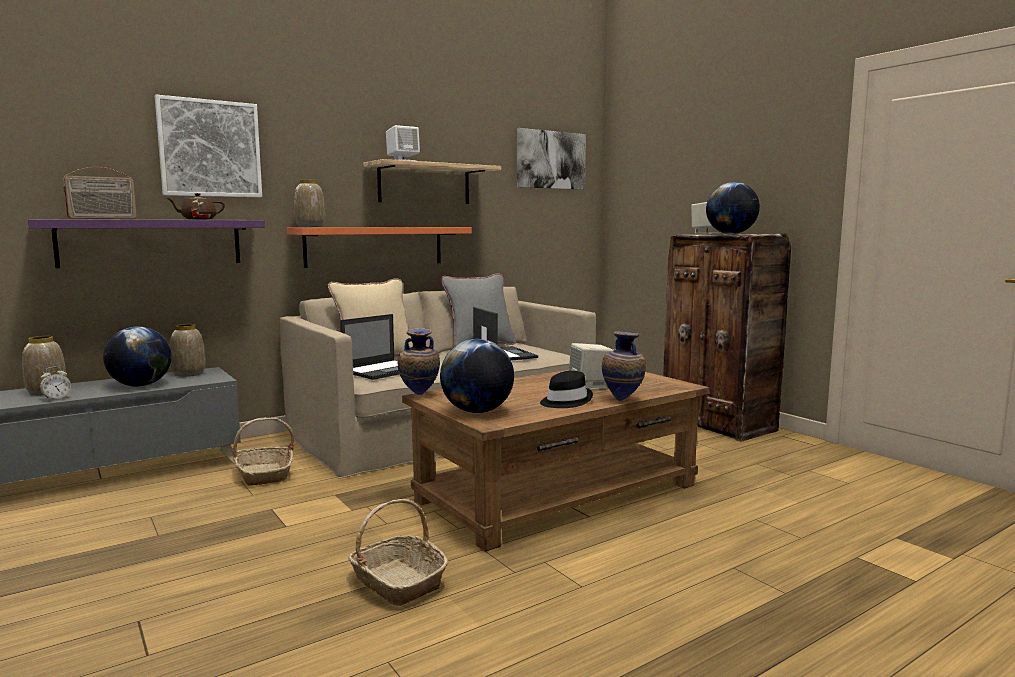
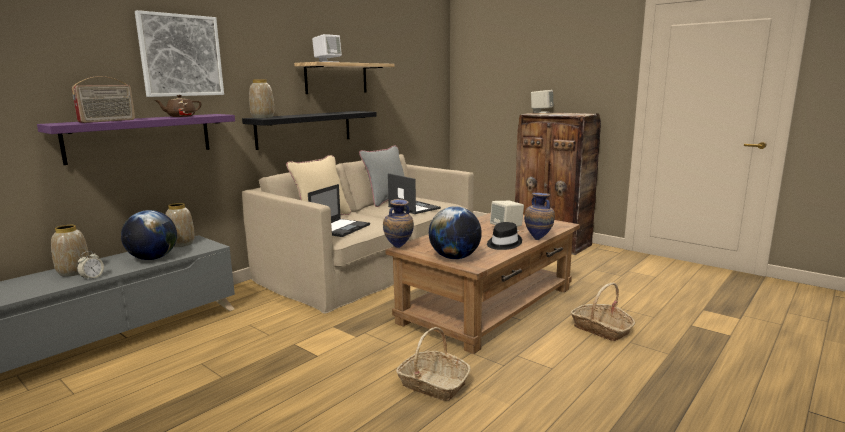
camera: 15 degrees left, 5 degrees up
basket [233,418,294,486] -> basket moved to [571,282,635,341]
orange shelf [287,227,471,268] -> black shelf [242,111,377,150]
picture [517,128,586,190] -> none
globe [706,182,760,234] -> none

